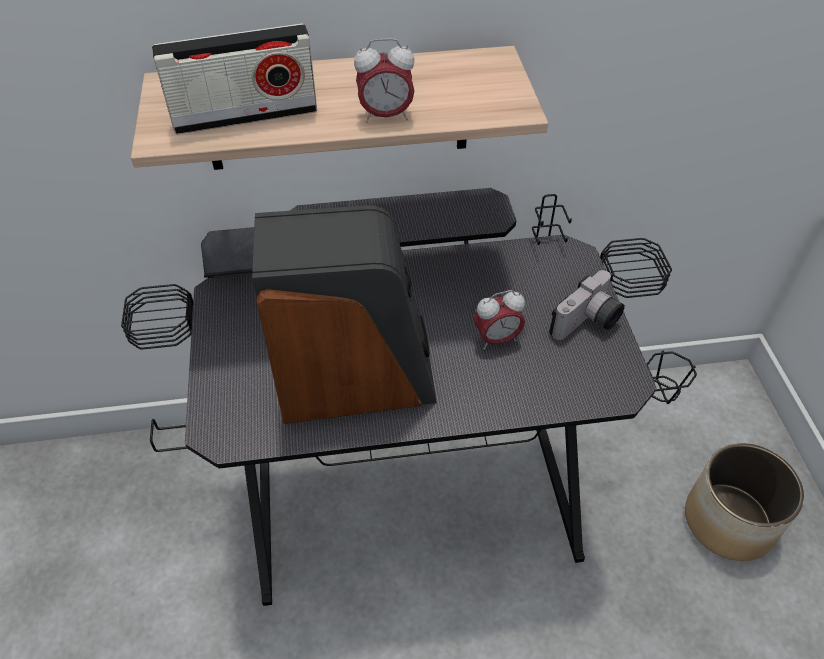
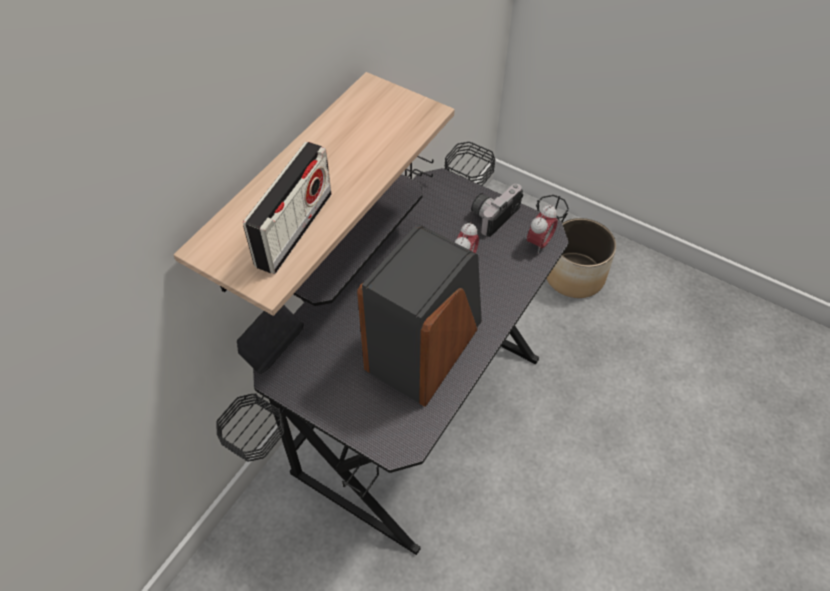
camera: 50 degrees left, 5 degrees up
alarm clock [354,38,414,123] -> alarm clock moved to [527,205,558,254]
camera [549,270,625,340] -> camera turned 135 degrees counterclockwise [471,184,523,237]

